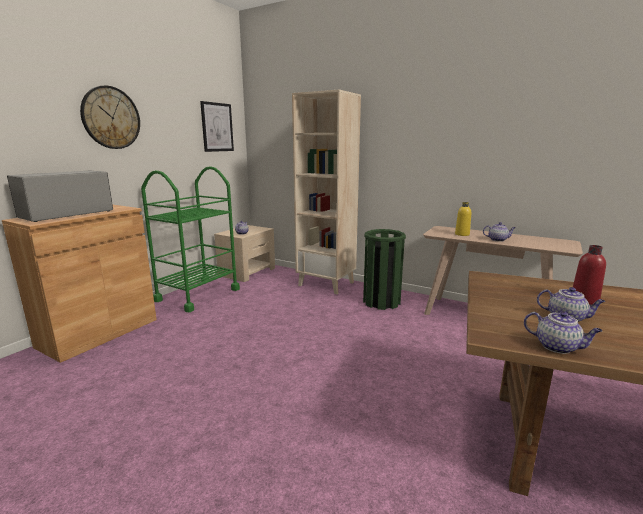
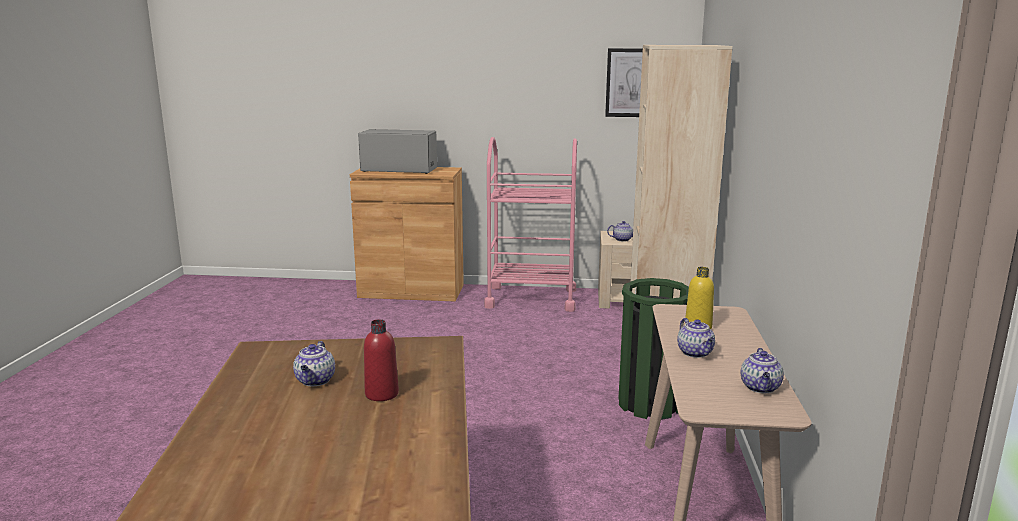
camera: 65 degrees right, 0 degrees up
wall clock [80,86,140,149] -> none
green cart [141,166,240,312] -> pink cart [484,137,577,312]
teapot [524,311,602,354] -> teapot moved to [741,348,784,393]

